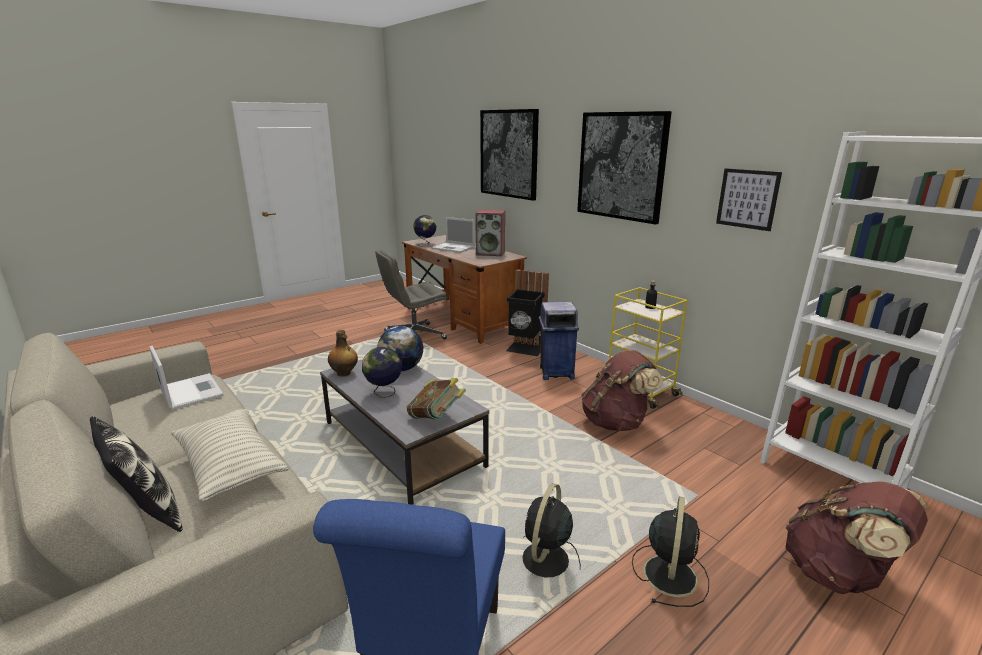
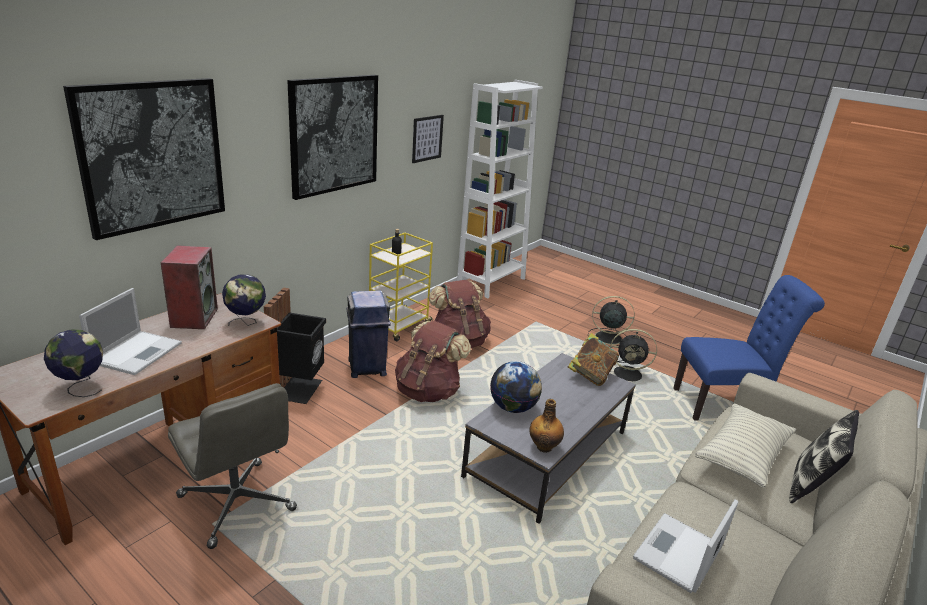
camera: 105 degrees left, 5 degrees up
globe [362,347,402,398] -> globe moved to [222,274,266,326]
brown backpack [786,481,928,594] -> brown backpack moved to [395,321,471,402]

